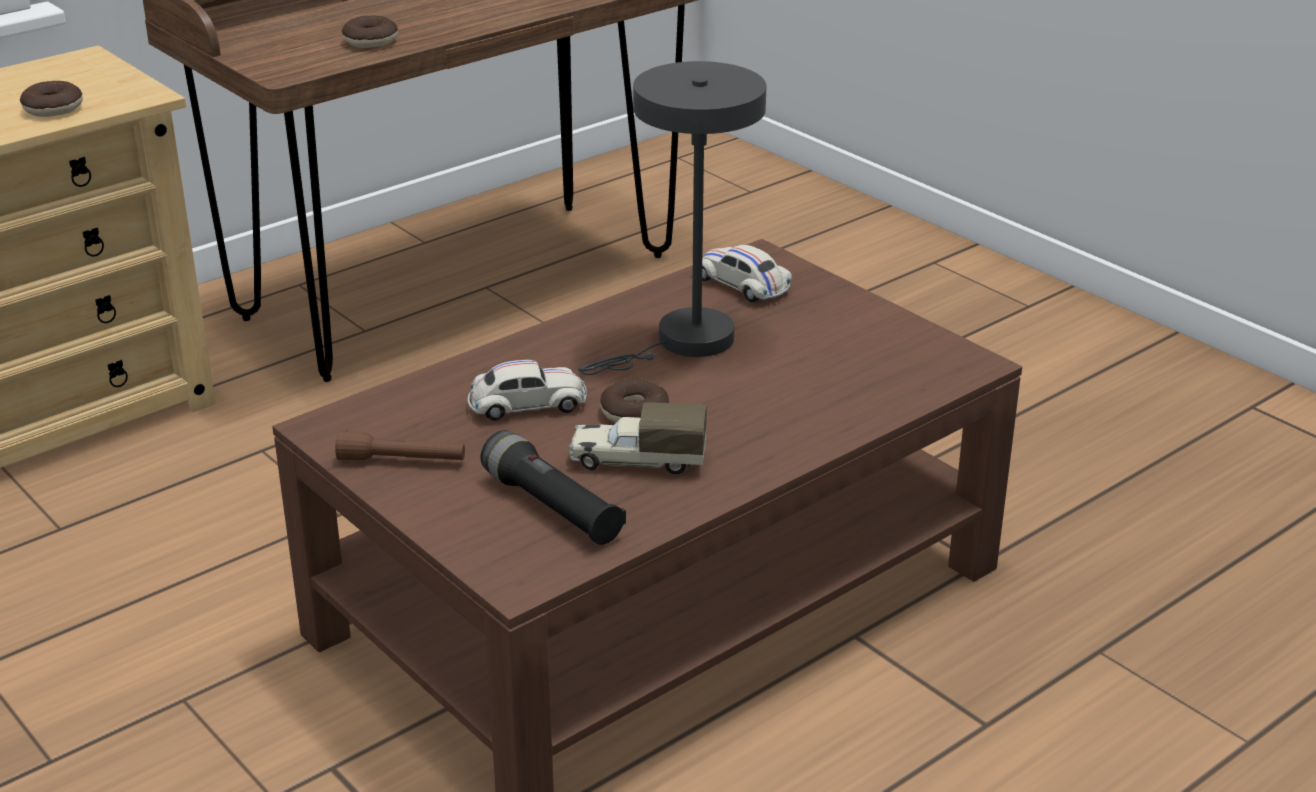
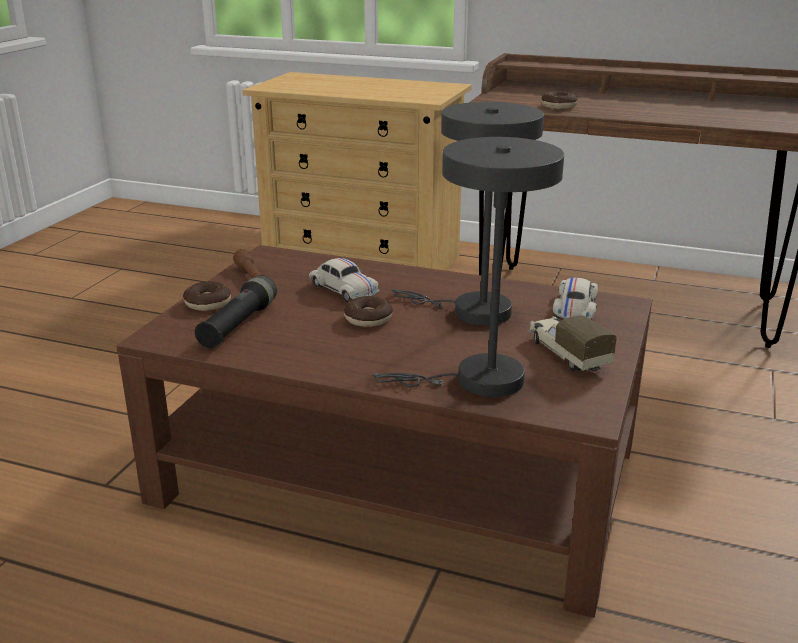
camera: 60 degrees right, 5 degrees down
donut [20,81,83,117] -> donut moved to [183,281,231,311]
toy truck [569,403,707,474] -> toy truck moved to [528,315,617,373]
none -> grey table lamp [372,137,564,397]

